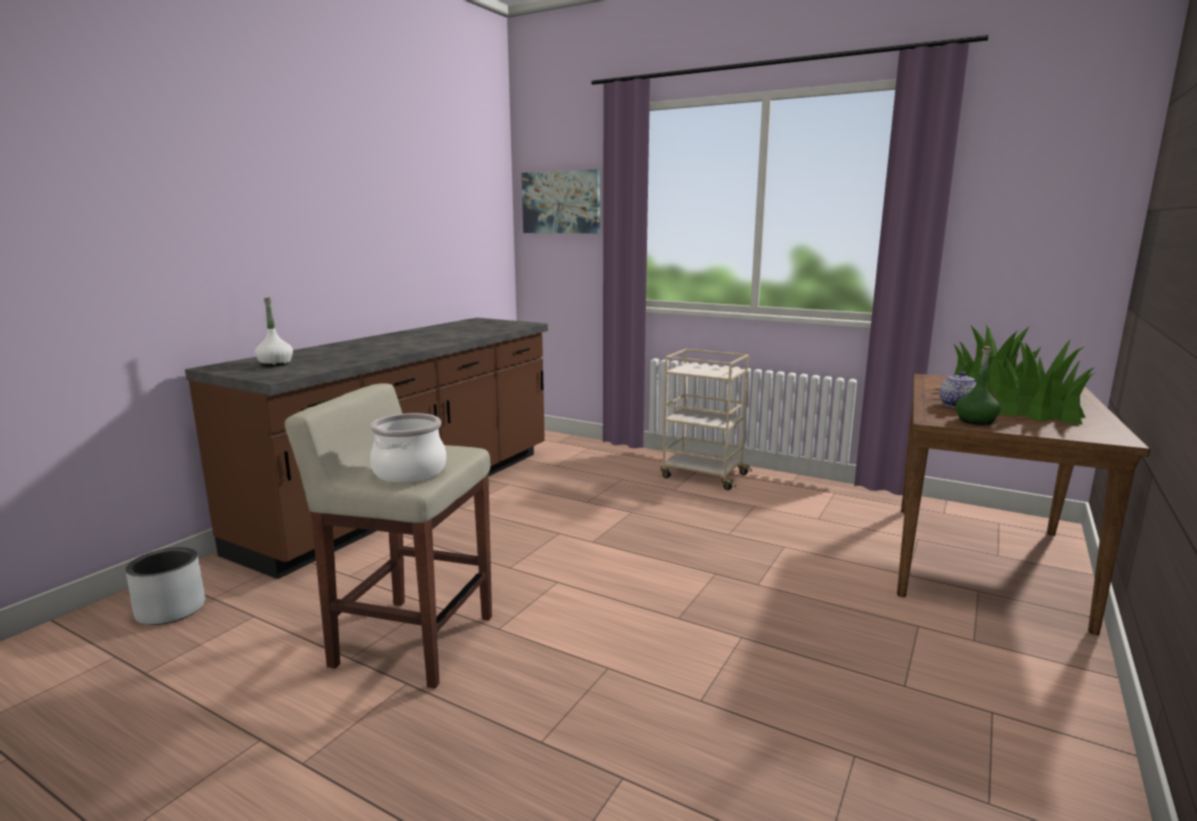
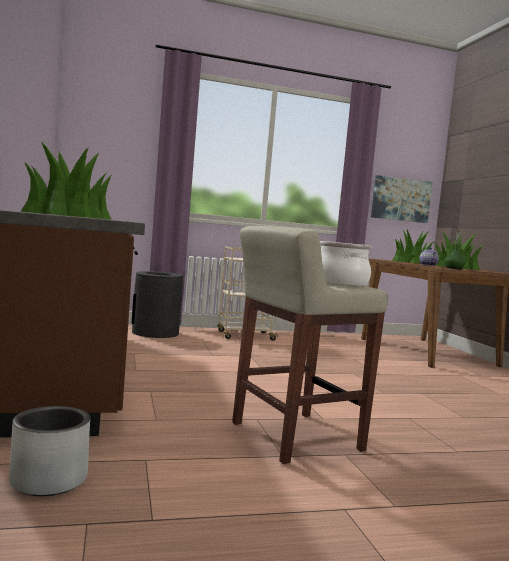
camera: 45 degrees left, 10 degrees down
white bottle [255,297,293,367] -> potted plant [20,143,112,220]
picture [522,169,600,234] -> picture moved to [371,175,432,223]
none -> black trash can [132,271,183,338]

